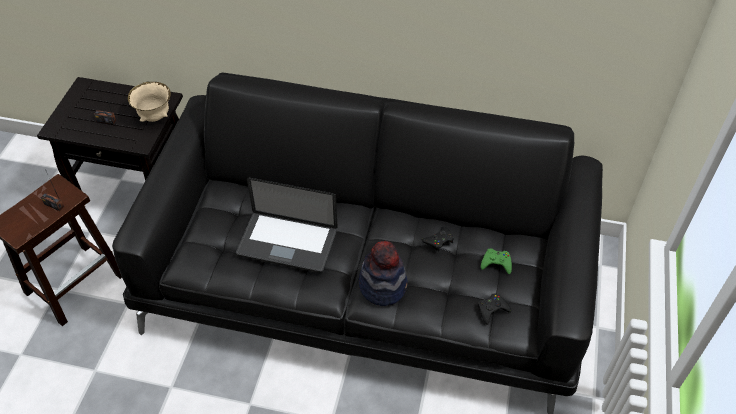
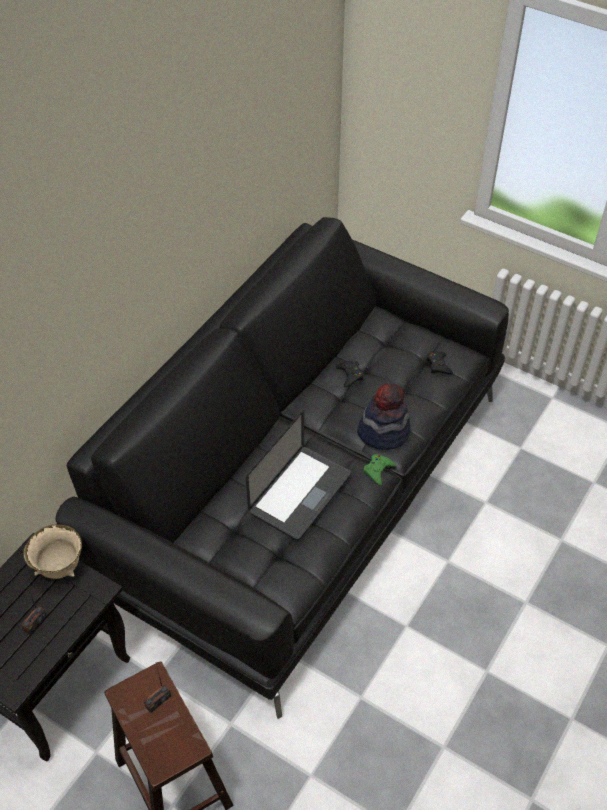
camera: 70 degrees left, 0 degrees up
green game controller [481,249,512,274] -> green game controller moved to [363,454,396,486]

